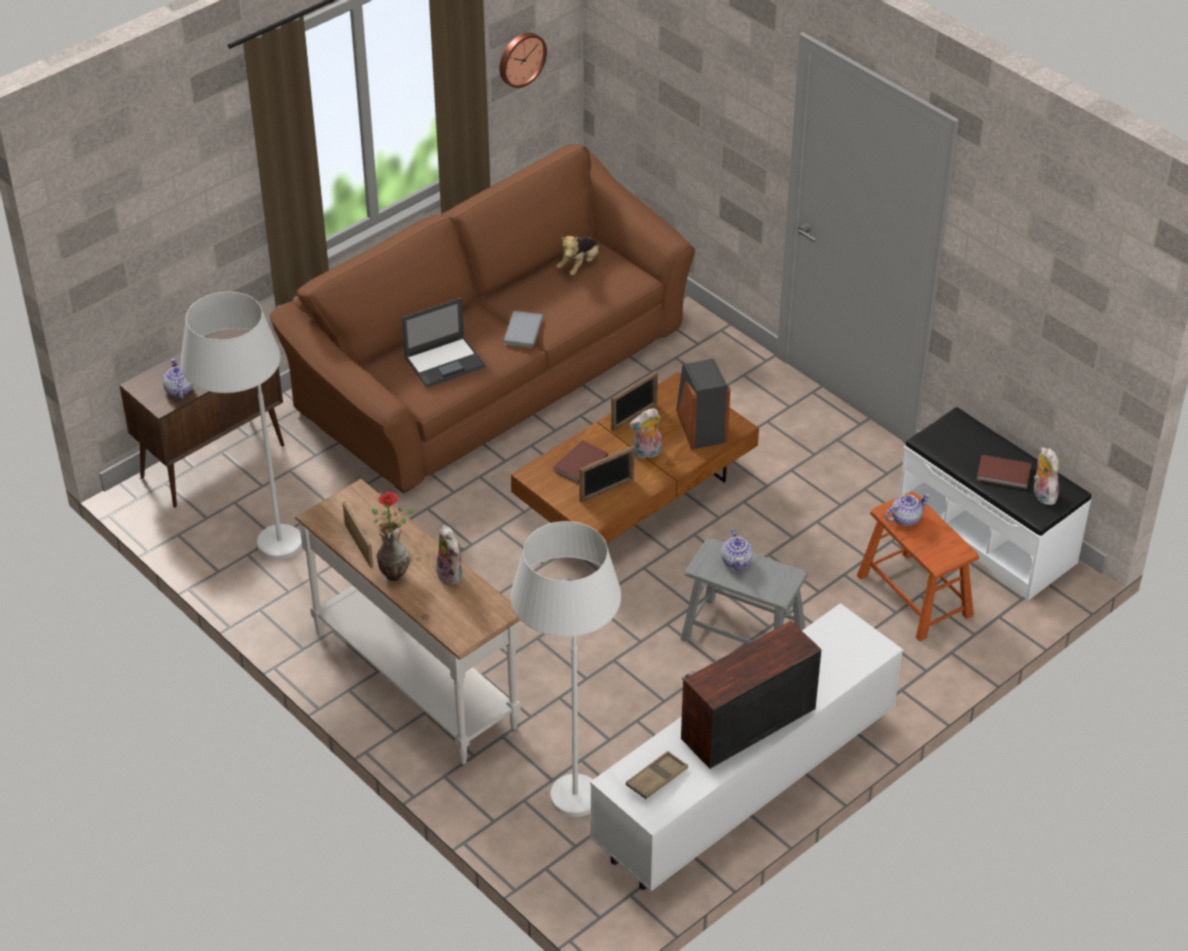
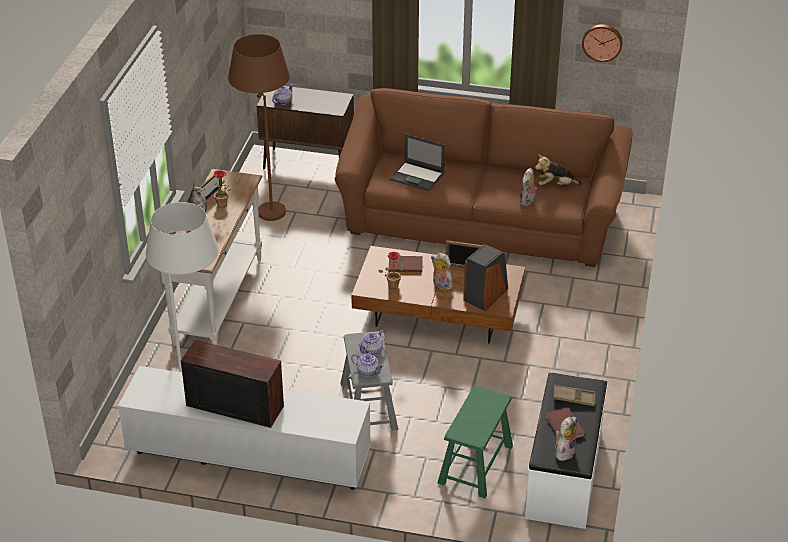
camera: 55 degrees right, 5 degrees down
white floor lamp [180,292,302,560] -> brown floor lamp [228,34,290,221]
plush toy [436,525,464,586] -> plush toy moved to [519,168,537,206]
grey book [504,311,543,348] -> none
picture frame [579,446,635,503] -> potted plant [378,252,404,289]
brown tray [626,751,688,799] -> brown tray moved to [553,385,596,406]
brown stool [857,492,979,641] -> green stool [438,386,513,498]
teapot [885,494,930,526] -> teapot moved to [351,353,385,377]

